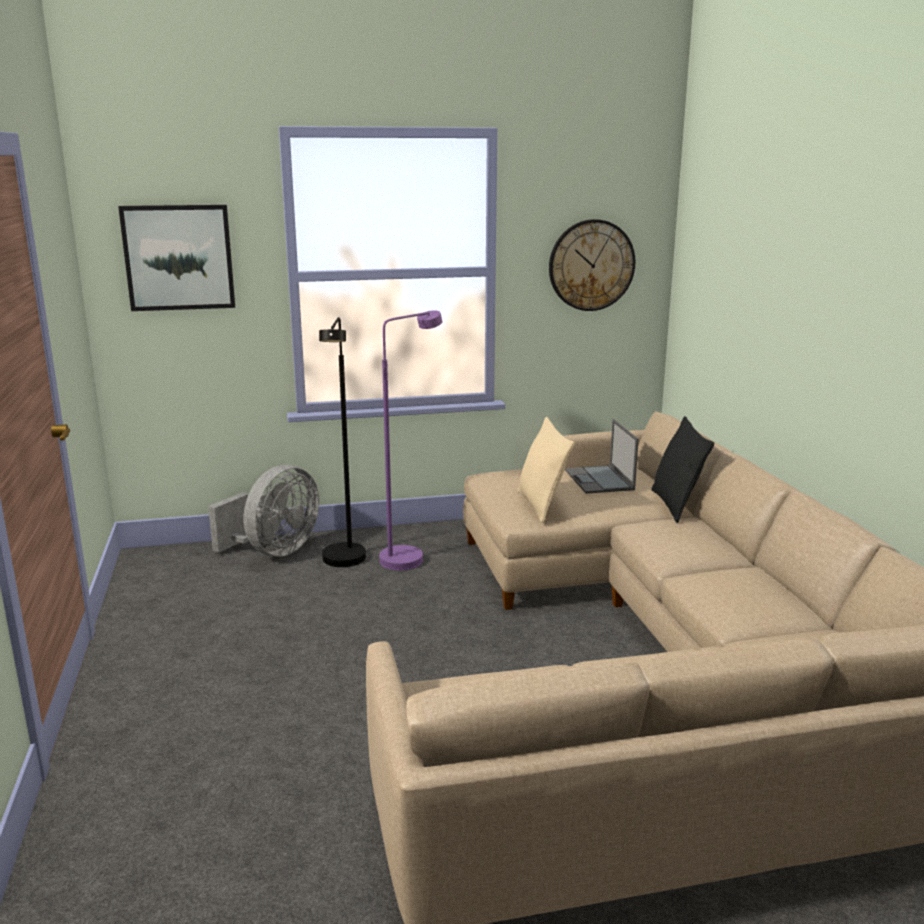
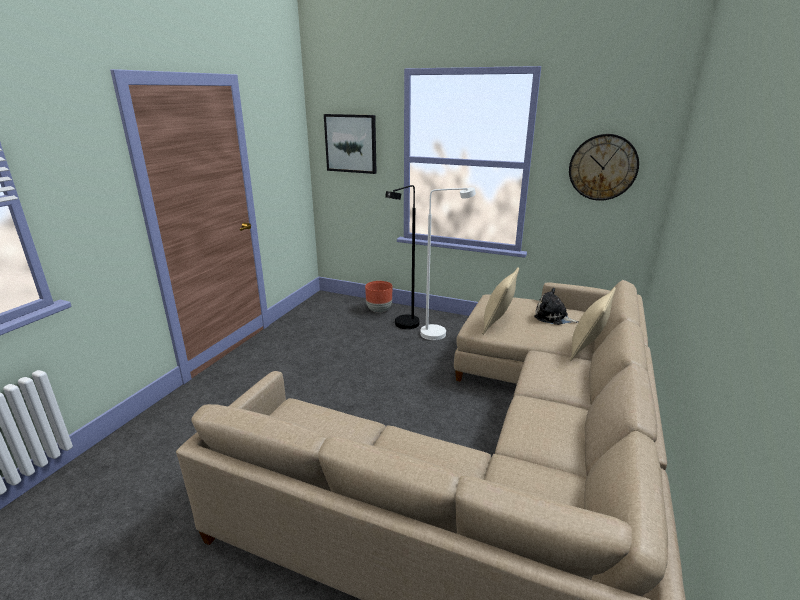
camera: 35 degrees right, 5 degrees up
grey fan [208,465,319,557] -> brown planter [365,281,392,313]
purple floor lamp [379,310,442,571] -> white floor lamp [420,187,476,340]
laptop [565,419,639,494] -> plush toy [534,288,579,325]
black pillow [651,416,714,523] -> beige pillow [569,287,616,361]

